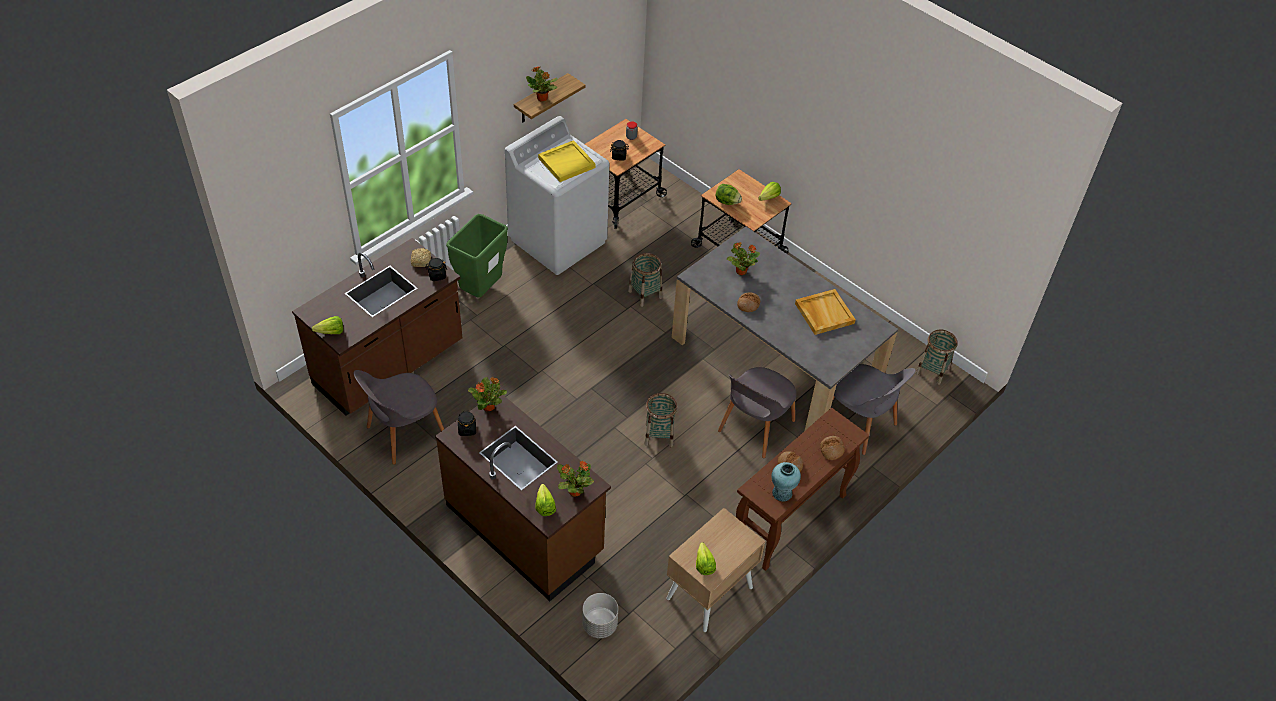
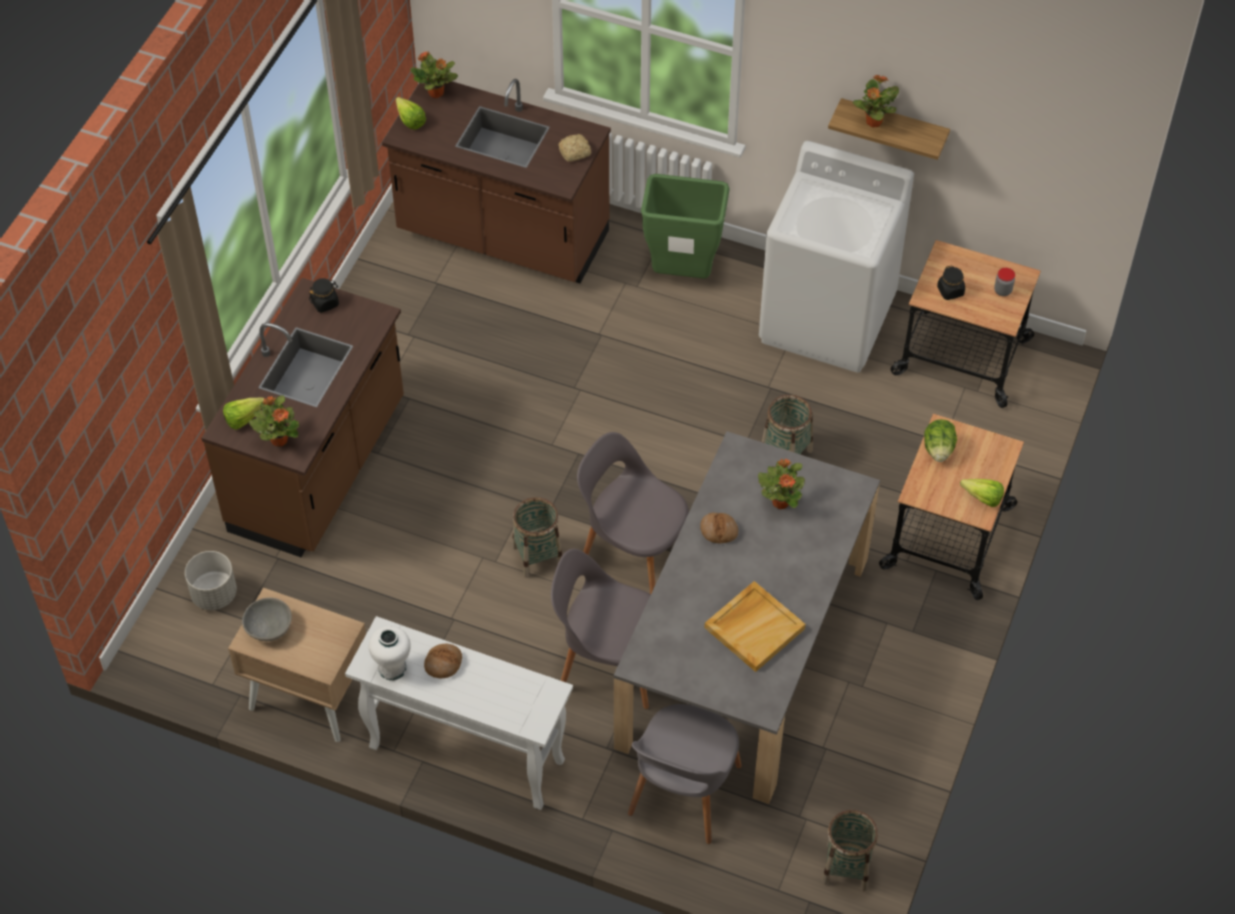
camera: 70 degrees right, 5 degrees up
grey chair [354,370,444,465] -> grey chair moved to [577,432,689,594]
black jar [425,258,447,281] -> none
potted plant [468,377,507,411] -> potted plant moved to [410,52,458,98]
yellow tray [538,140,596,182] -> none
lettuce [696,542,716,575] -> grey bowl [242,597,292,641]
brown console table [736,408,869,571] -> white console table [345,616,573,810]
turquoise vase [771,462,801,502] -> white vase [369,626,411,681]
bread [820,436,845,460] -> none

